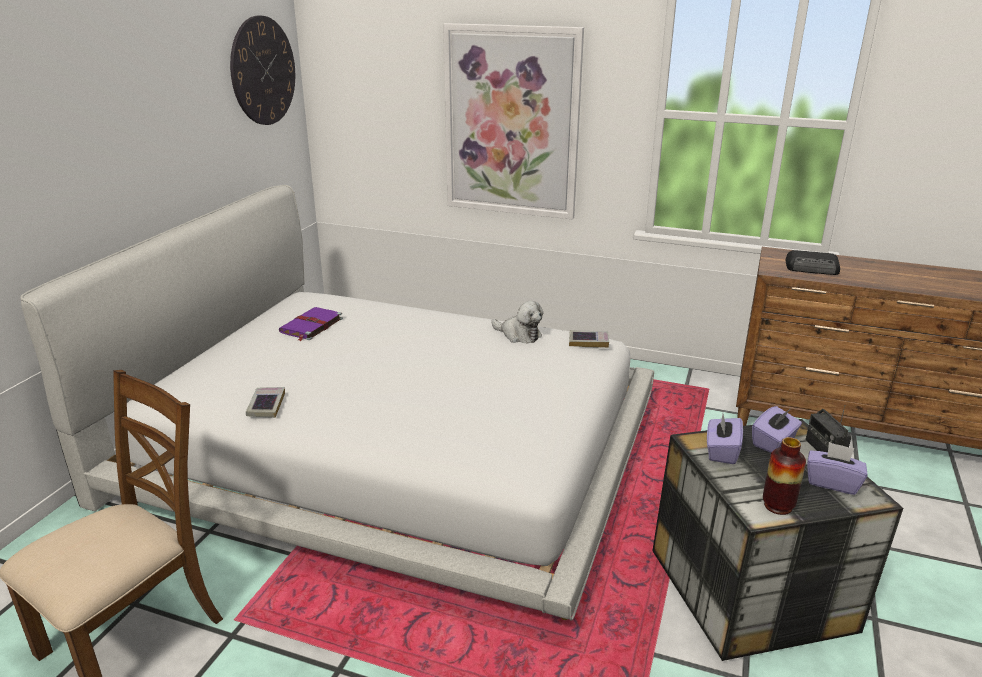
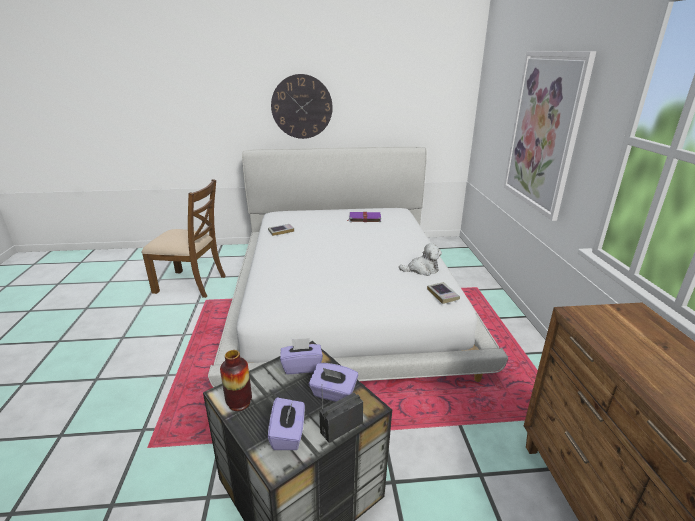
camera: 65 degrees right, 0 degrees up
wall clock [230,15,295,125] -> wall clock moved to [271,74,333,139]
plush toy [491,301,543,344] -> plush toy turned 105 degrees counterclockwise [399,243,442,276]
radio [786,250,840,275] -> none

